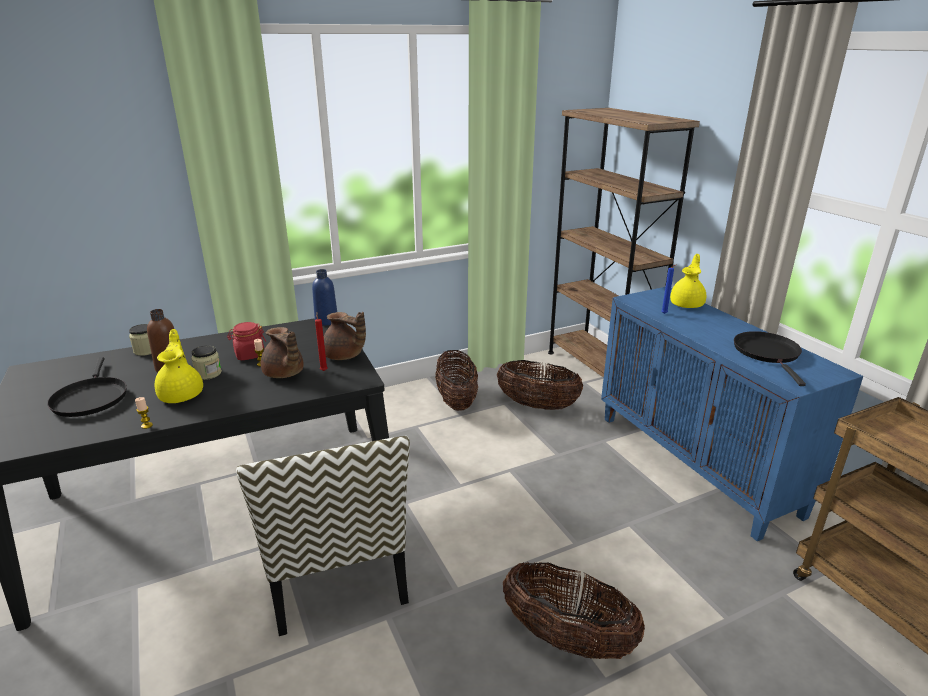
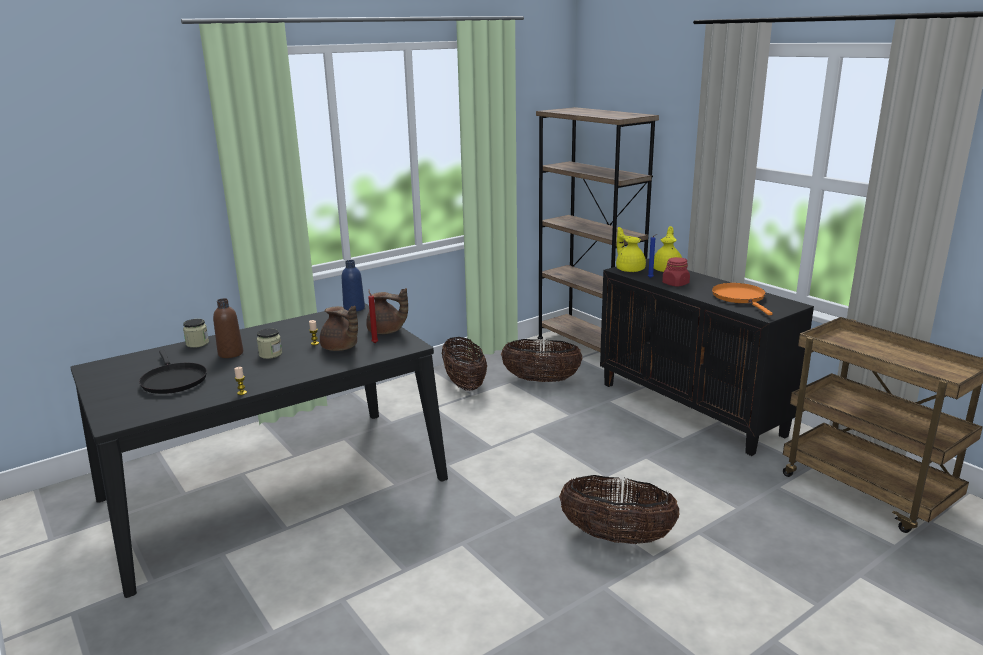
camera: 10 degrees left, 5 degrees down
yellow teapot [155,329,203,403] -> yellow teapot moved to [616,227,646,272]
red jar [227,322,266,360] -> red jar moved to [662,257,690,287]
chair [236,436,410,636] -> none
blue cabinet [601,287,863,541] -> black cabinet [600,258,814,456]
black frying pan [734,331,806,386] -> orange frying pan [712,283,773,315]

